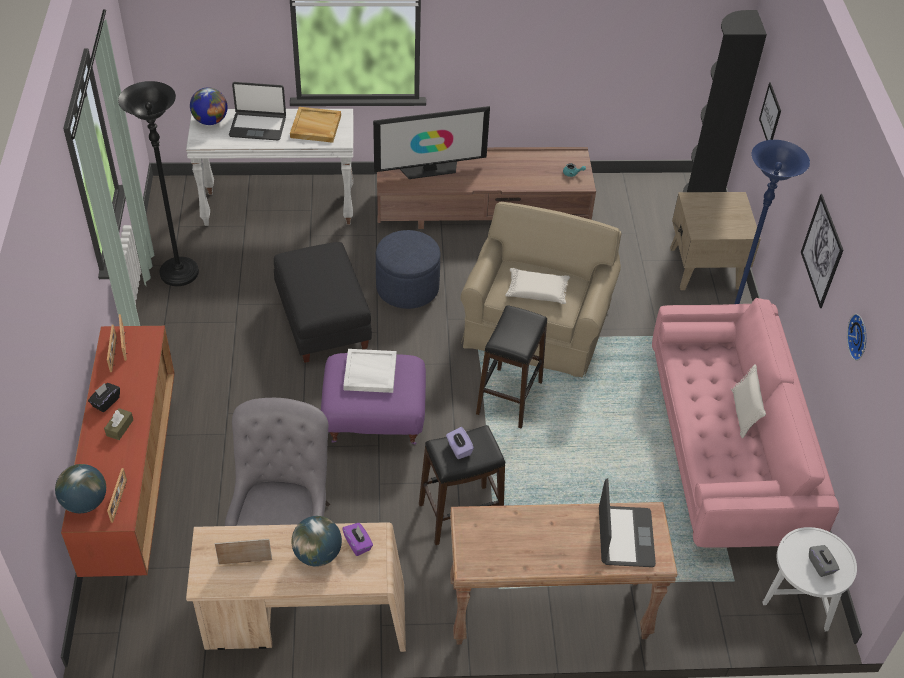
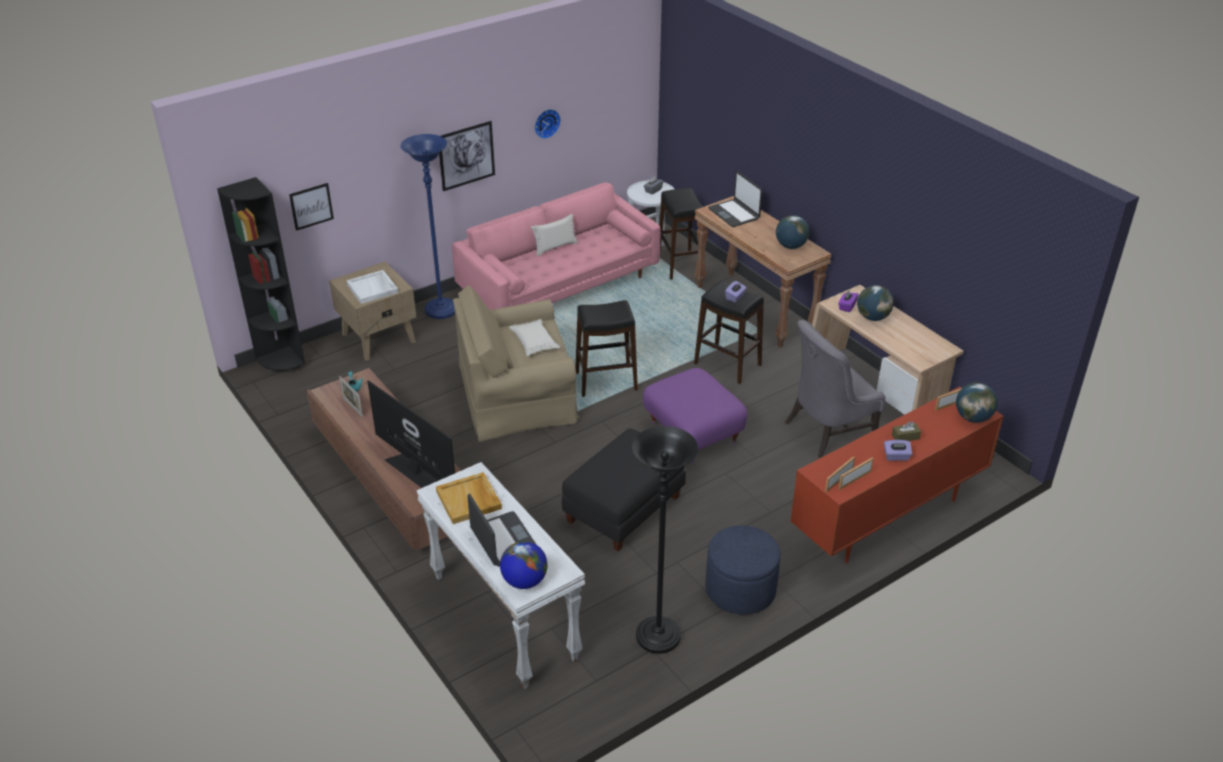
camera: 120 degrees left, 10 degrees down
black tissue box [88,383,120,412] -> purple tissue box [884,440,912,461]
picture frame [214,539,272,565] -> picture frame moved to [339,376,363,417]
white tray [343,349,397,393] -> white tray moved to [347,270,398,304]
blue ottoman [376,230,441,309] -> blue ottoman moved to [706,525,781,615]
laptop [599,478,656,567] -> laptop turned 90 degrees counterclockwise [708,171,763,227]
none -> black stool [659,188,703,280]
none -> globe [776,215,809,249]

